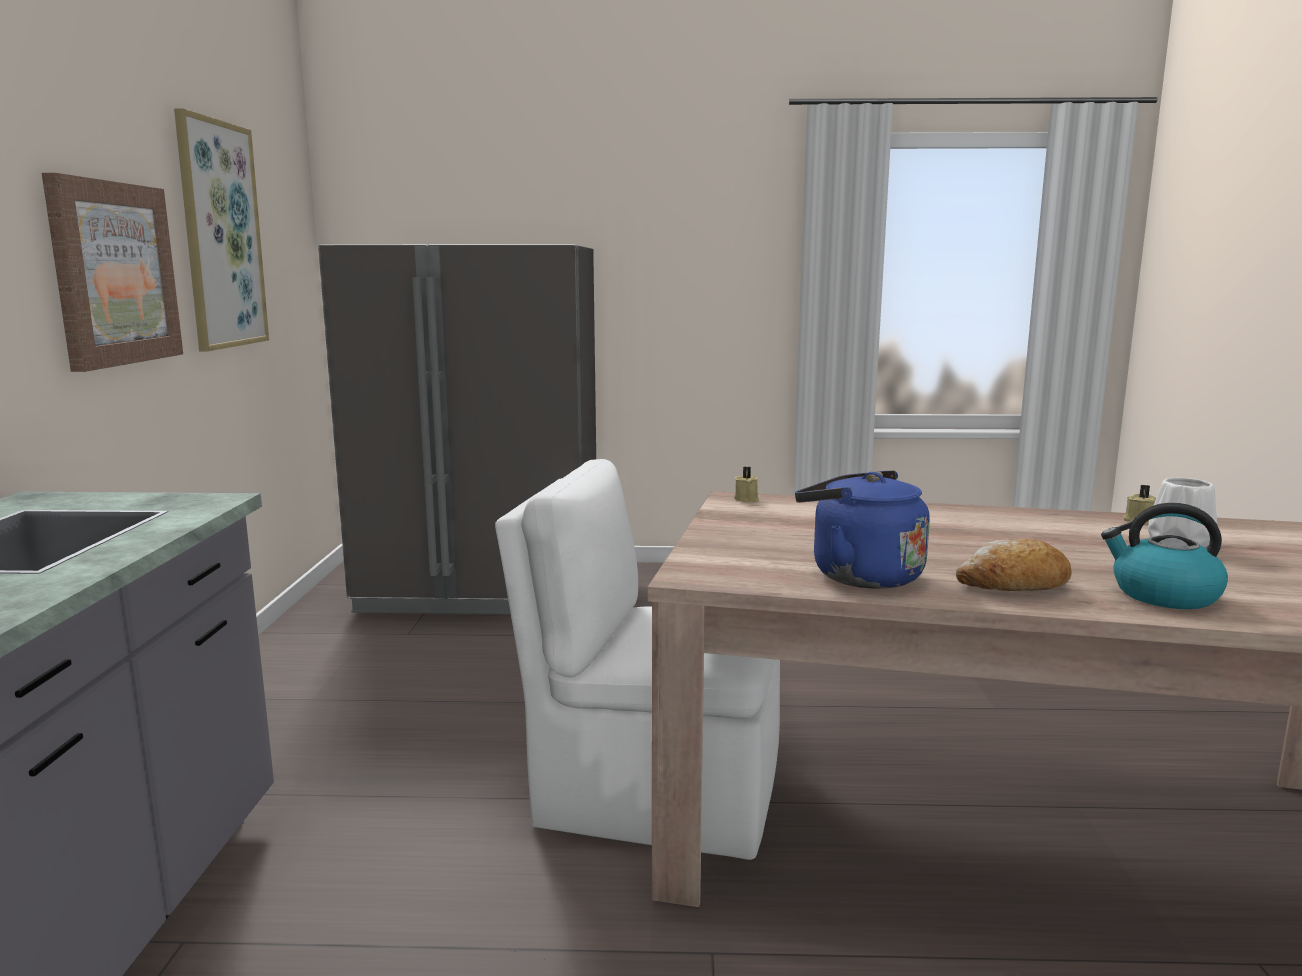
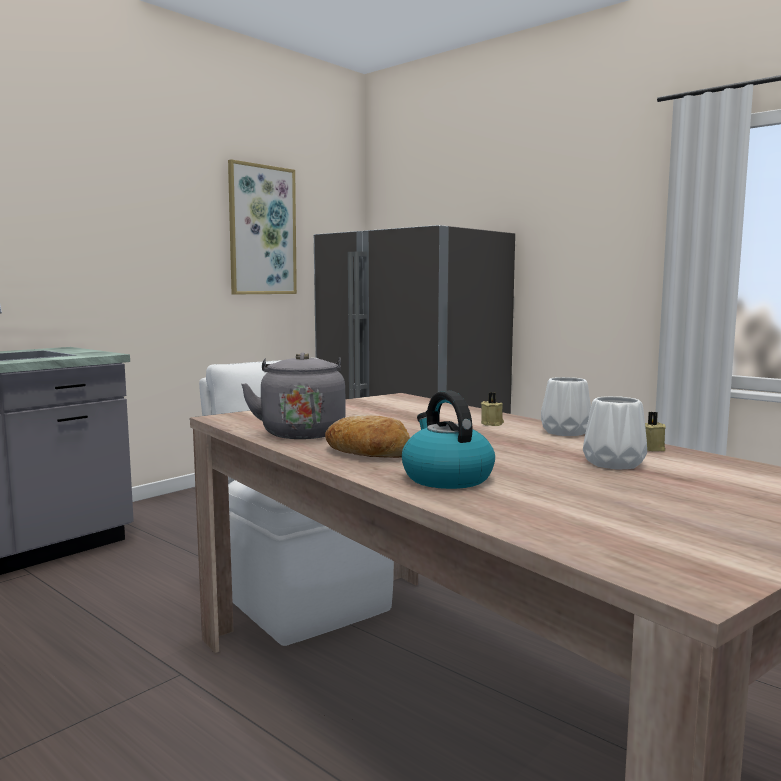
camera: 40 degrees right, 5 degrees down
picture [42,173,183,372] -> none
beige candle [734,467,759,503] -> beige candle moved to [481,392,504,426]
blue kettle [795,470,930,589] -> grey kettle [241,352,346,439]
none -> white vase [541,377,591,436]

